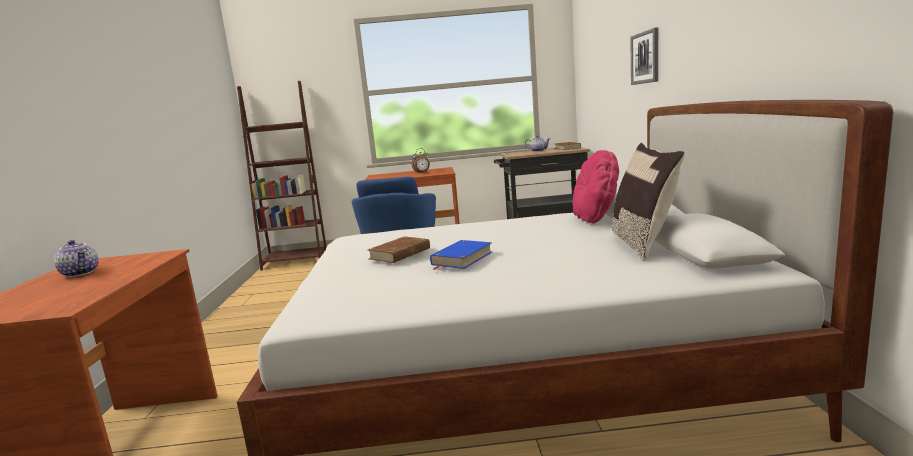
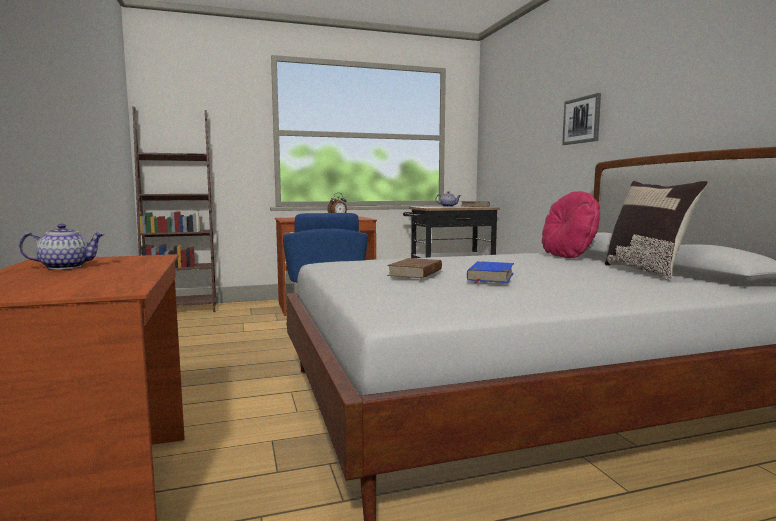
camera: 15 degrees left, 5 degrees down
teapot [54,240,99,277] -> teapot turned 45 degrees counterclockwise [19,224,105,270]

